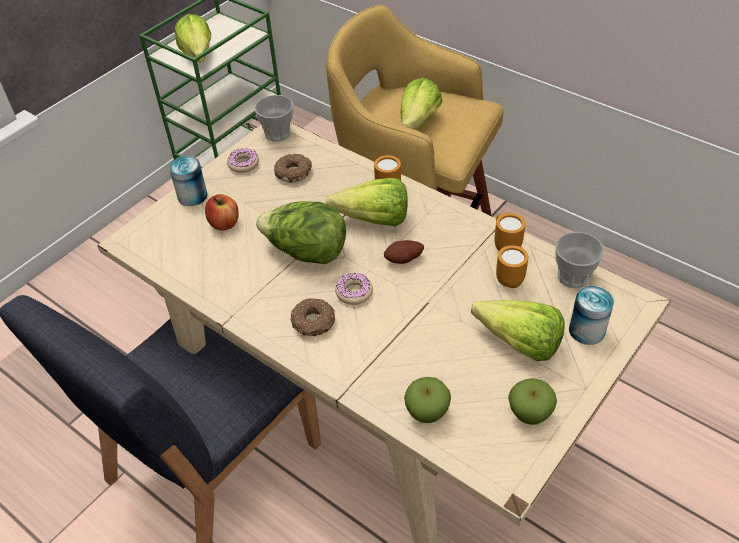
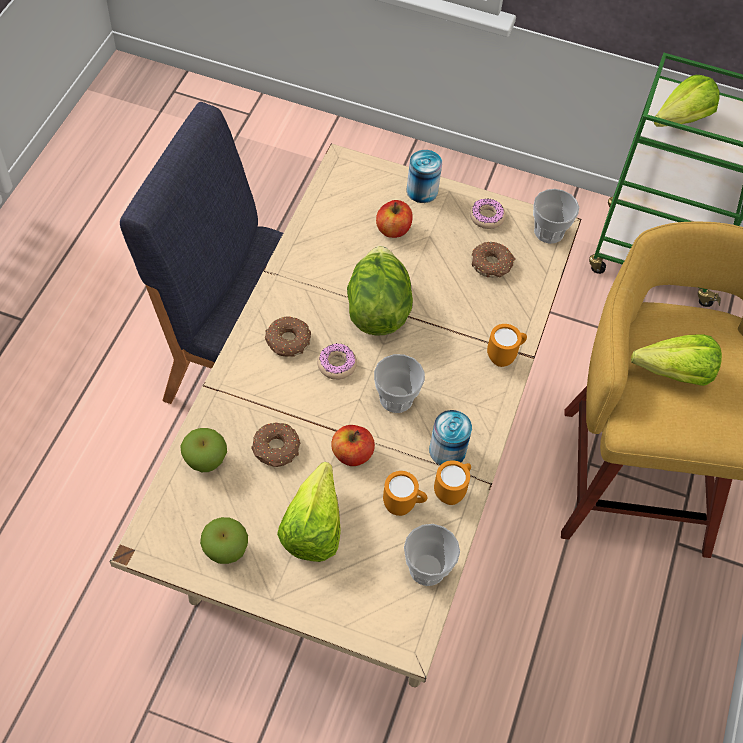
camera: 65 degrees right, 10 degrees up
lettuce [326,178,408,226] -> none
potato [384,240,424,264] -> cup [374,354,425,413]
can [569,286,614,345] -> can moved to [429,410,472,465]
none -> donut [251,423,300,467]
none -> apple [331,425,375,466]

